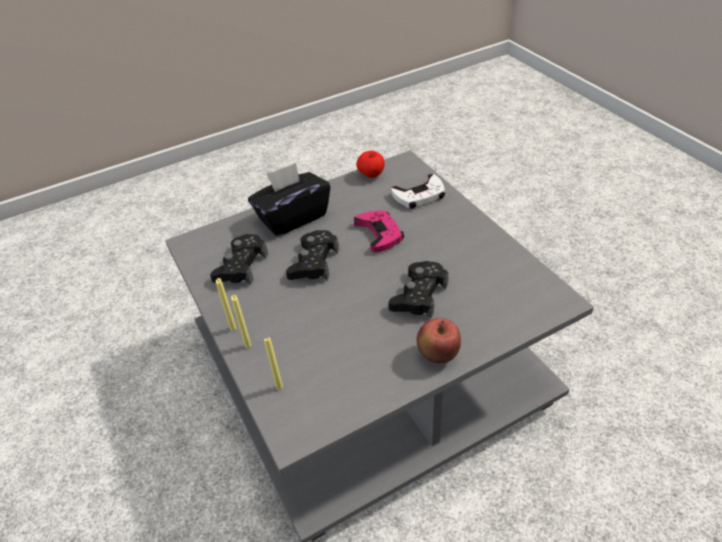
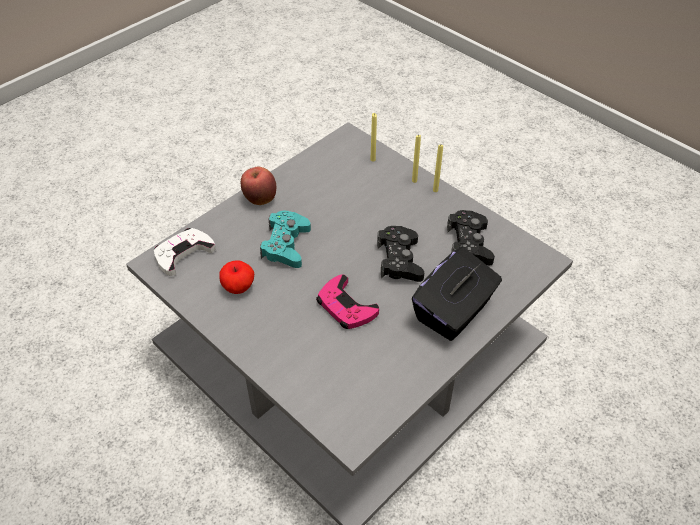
camera: 160 degrees right, 5 degrees up
apple [356,151,385,178] -> apple moved to [219,260,254,294]
black game controller [388,261,448,318] -> turquoise game controller [260,210,311,268]
white game controller [391,174,445,209] -> white game controller moved to [154,228,216,276]

